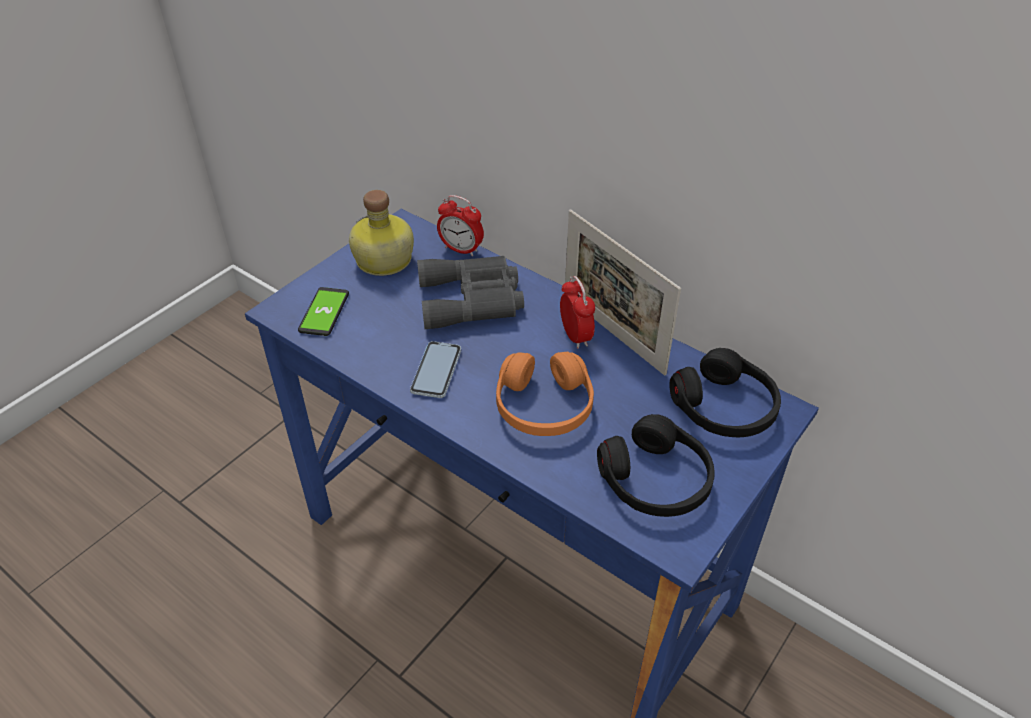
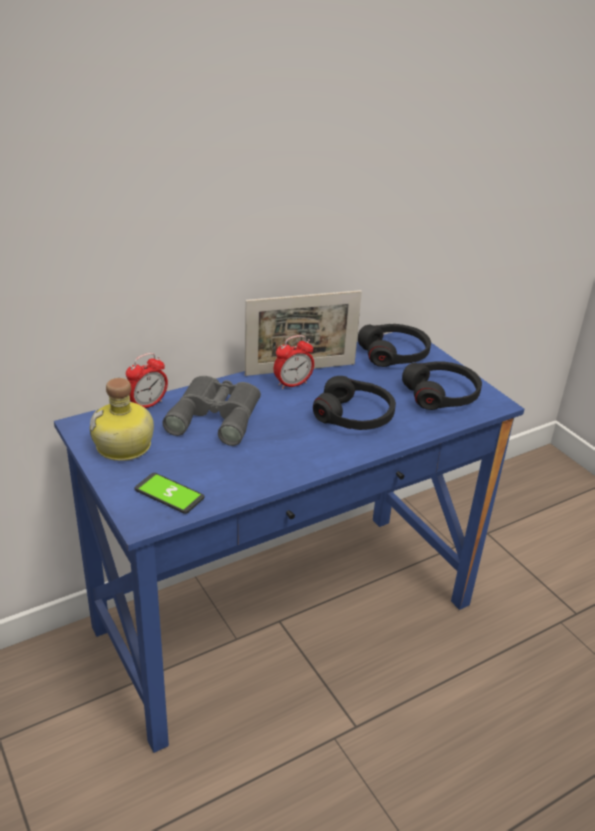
camera: 70 degrees left, 10 degrees down
phone [410,341,461,398] -> none
orange headphones [496,352,594,436] -> black headphones [313,376,396,430]
alarm clock [560,276,595,349] -> alarm clock turned 150 degrees clockwise [274,335,314,389]

